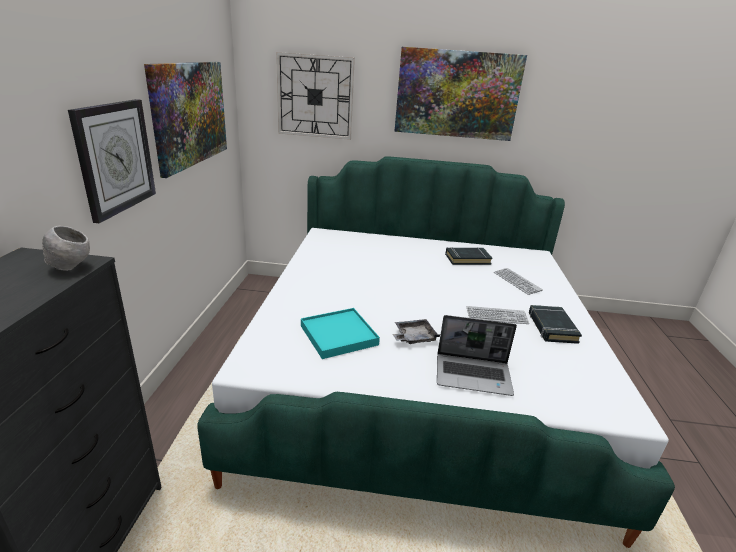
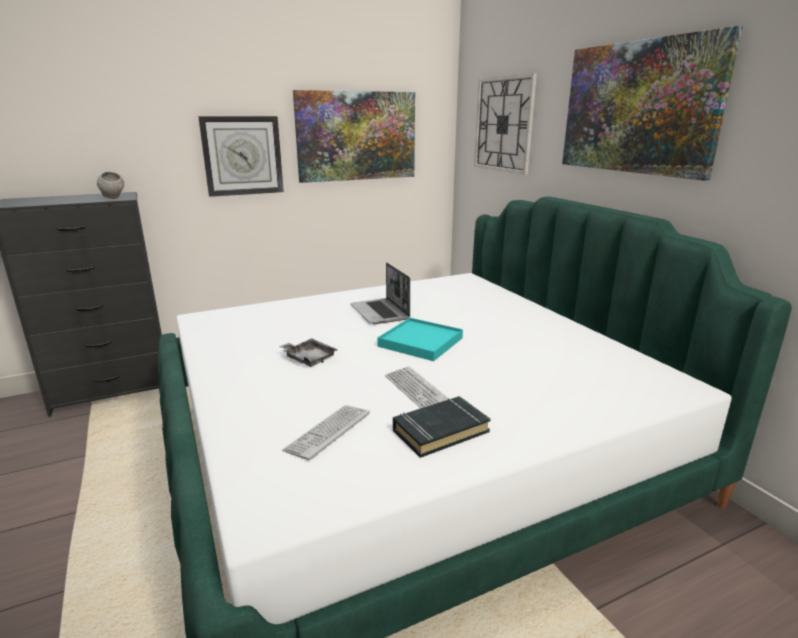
camera: 60 degrees right, 5 degrees down
turquoise tray [301,308,380,359] -> turquoise tray moved to [377,318,463,361]
laptop [437,315,517,396] -> laptop moved to [350,263,410,324]
black book [445,247,492,265] -> none
keyboard [494,268,543,295] -> keyboard moved to [282,405,370,461]

